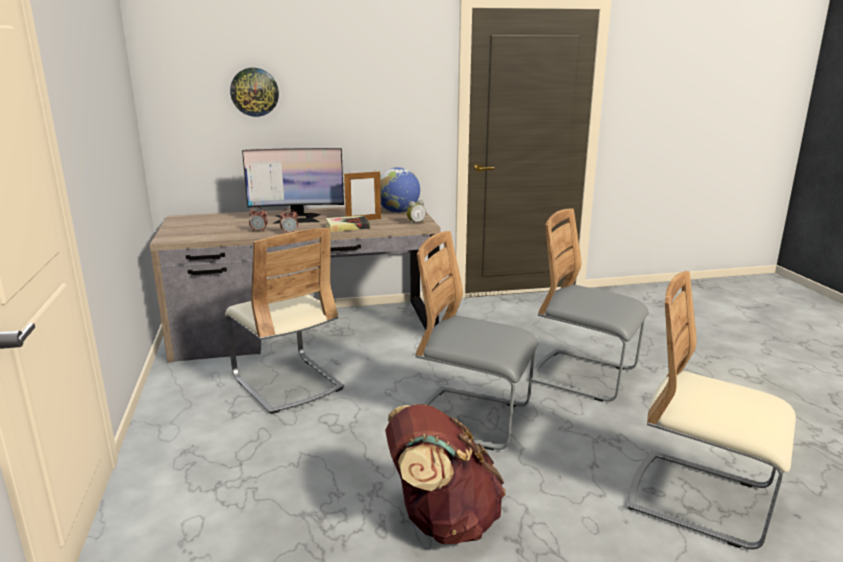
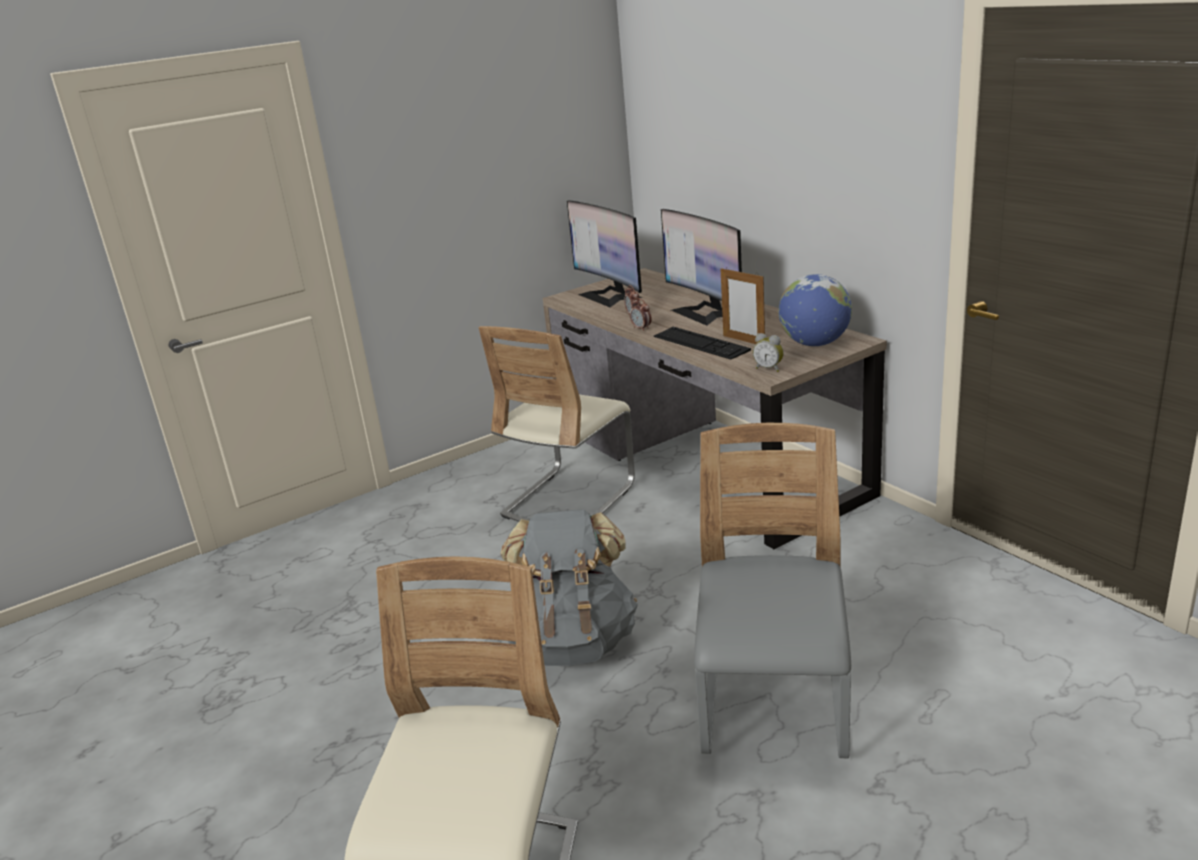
camera: 70 degrees right, 5 degrees up
wall clock [230,68,279,117] -> none
book [326,216,370,232] -> keyboard [654,327,751,360]
brown backpack [385,404,506,544] -> none
grey chair [415,231,538,450] -> grey backpack [501,509,638,666]
none -> monitor [567,200,642,307]

